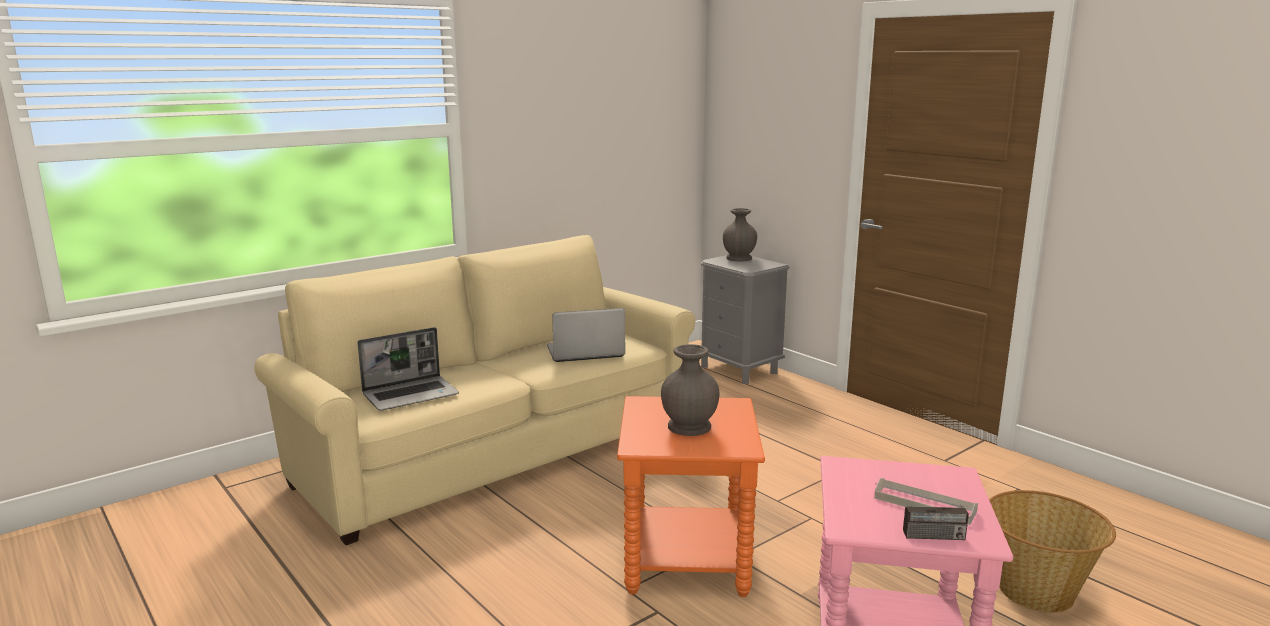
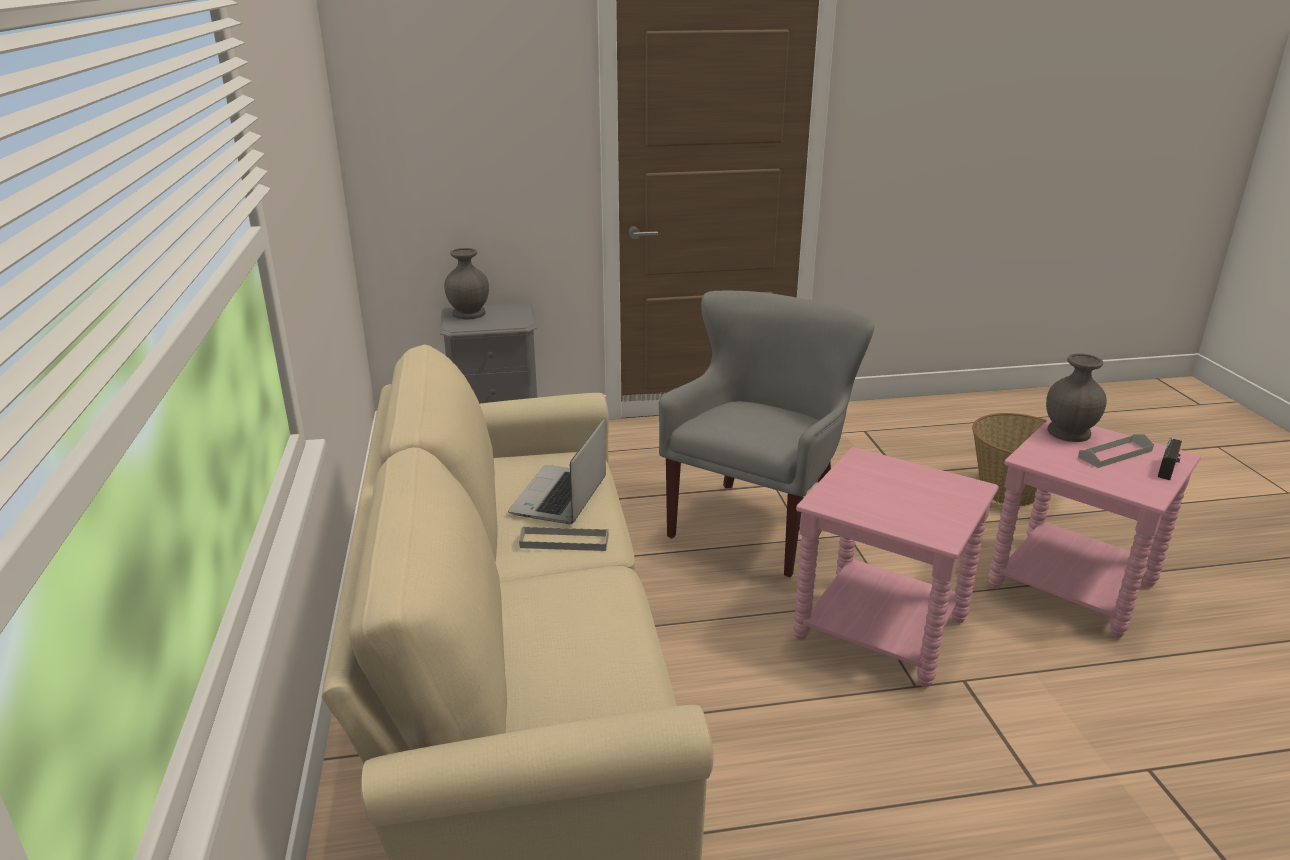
camera: 60 degrees left, 10 degrees up
laptop [357,327,459,411] -> none
orange side table [617,396,765,597] -> pink side table [793,447,998,687]
grey vase [661,344,720,436] -> grey vase moved to [1046,353,1107,442]
none -> grey tray [519,526,609,551]
none -> grey armchair [659,291,874,577]

